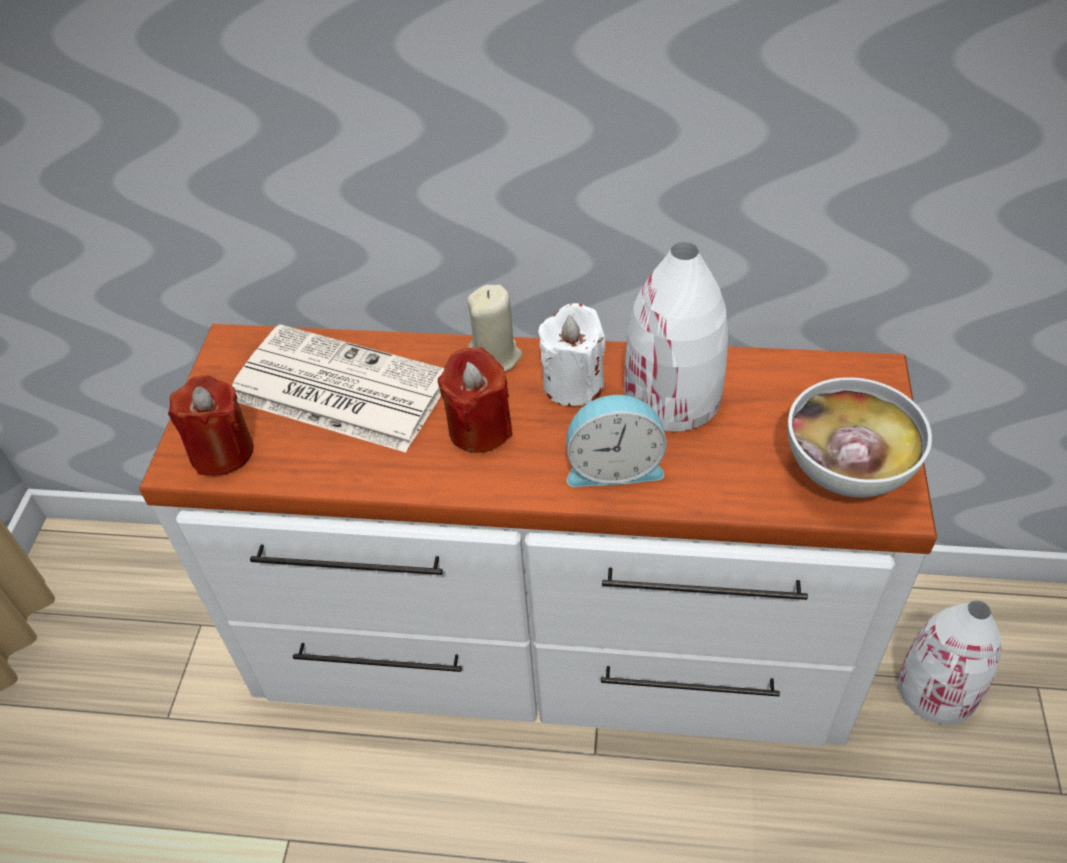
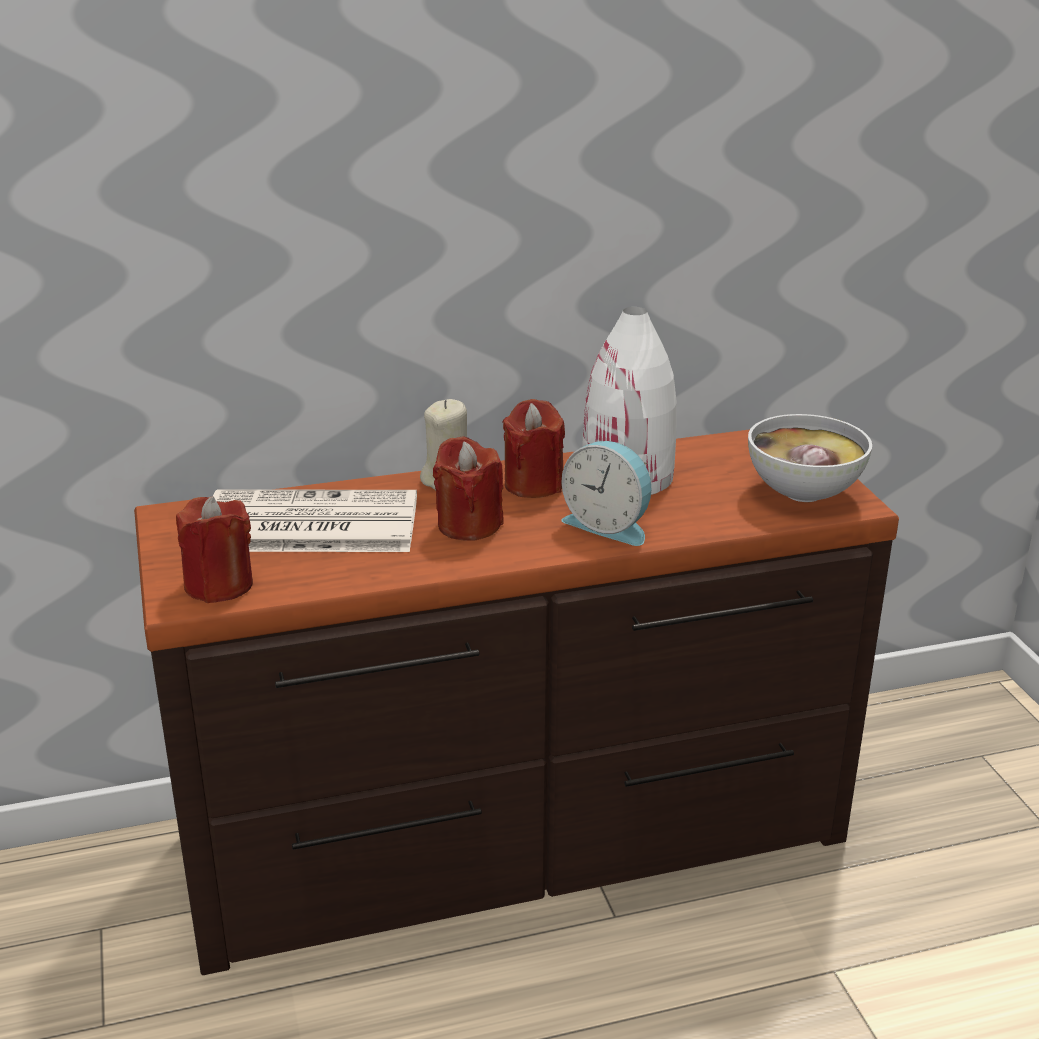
camera: 25 degrees left, 20 degrees down
white dresser [139,324,937,746] -> brown dresser [134,429,899,975]
white candle [538,303,605,406] -> red candle [502,399,565,498]
alarm clock [566,395,667,487] -> alarm clock turned 60 degrees clockwise [561,441,651,546]
white vase [898,600,1001,725] -> none

